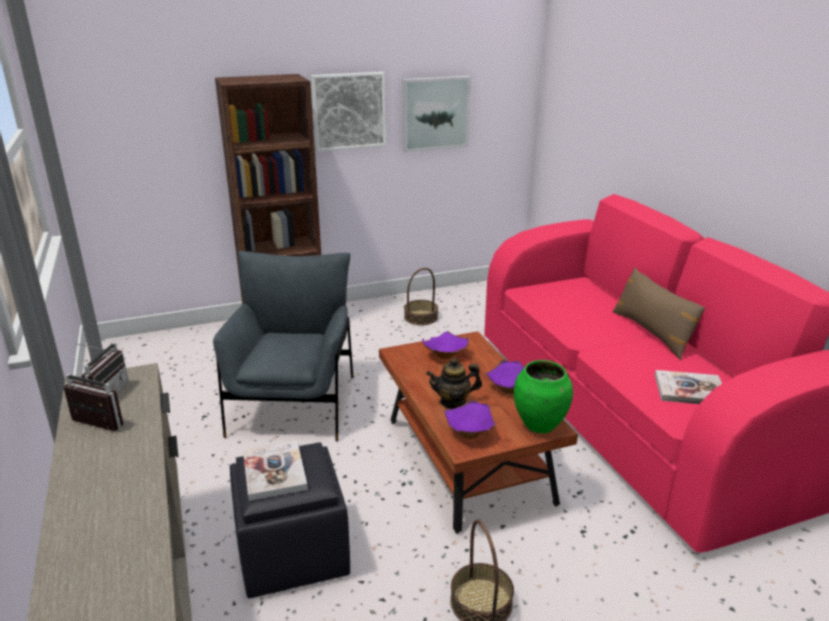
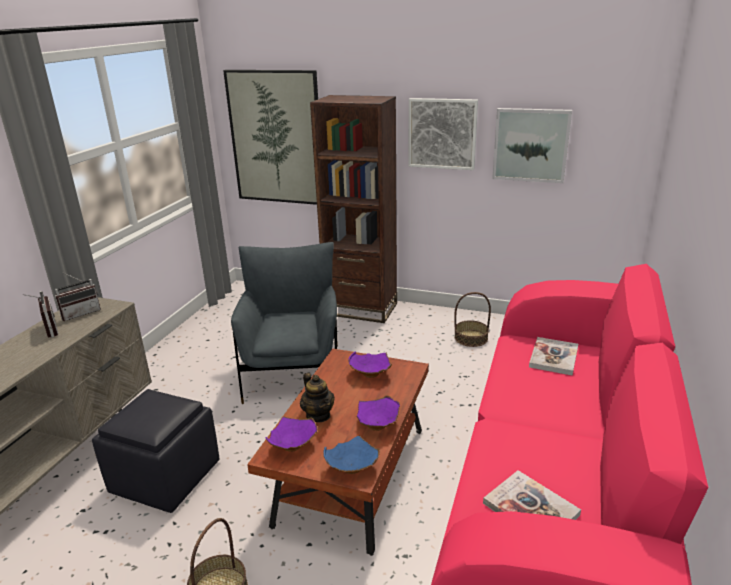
camera: 40 degrees right, 0 degrees up
grey armchair [213,251,354,441] -> grey armchair turned 45 degrees counterclockwise [231,242,338,404]
book [243,440,308,501] -> book moved to [529,337,578,376]
teapot [426,358,482,409] -> teapot turned 150 degrees counterclockwise [300,373,335,422]
green vase [514,360,573,433] -> blue bowl [323,435,380,474]
brown pillow [612,267,705,360] -> none
none -> picture [223,70,318,205]

